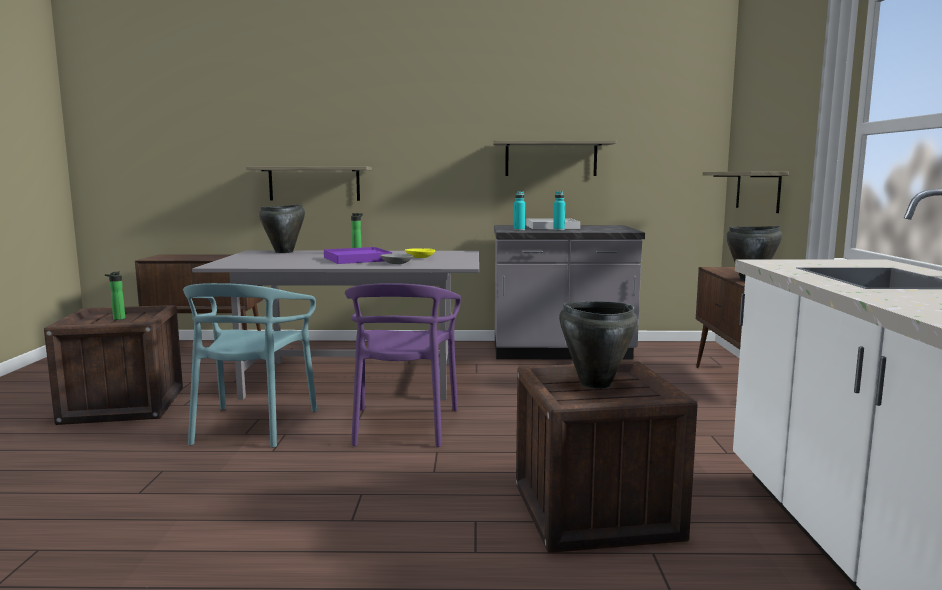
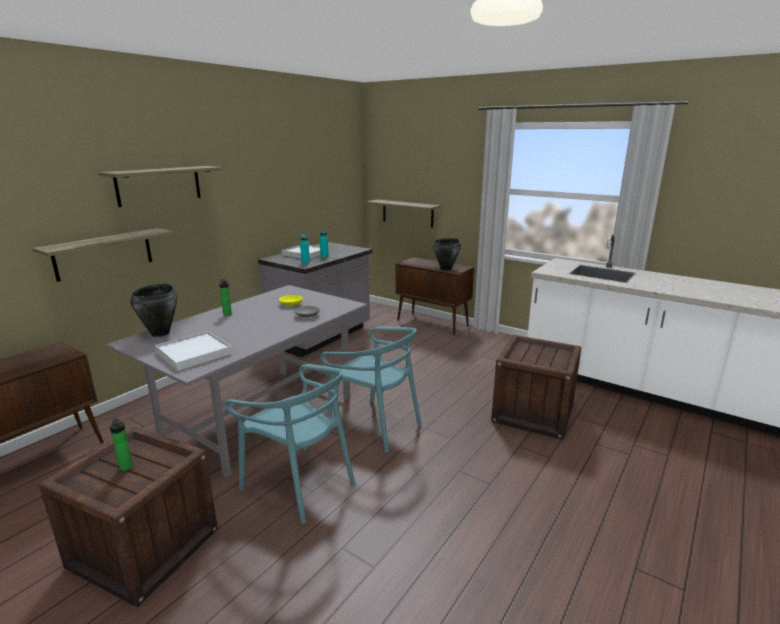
camera: 55 degrees left, 10 degrees up
purple tray [324,247,392,264] -> none
purple chair [345,283,461,447] -> turquoise chair [320,327,421,453]
shelf [493,140,616,176] -> shelf moved to [98,166,223,207]
black cooking pot [559,302,638,389] -> none
none -> white tray [155,331,232,371]

